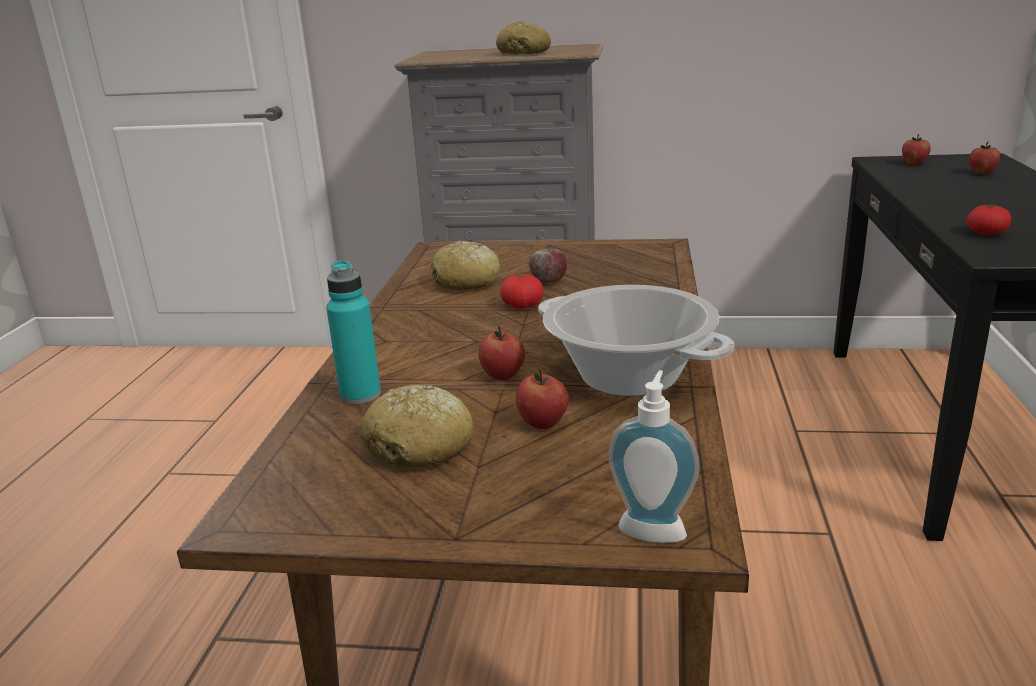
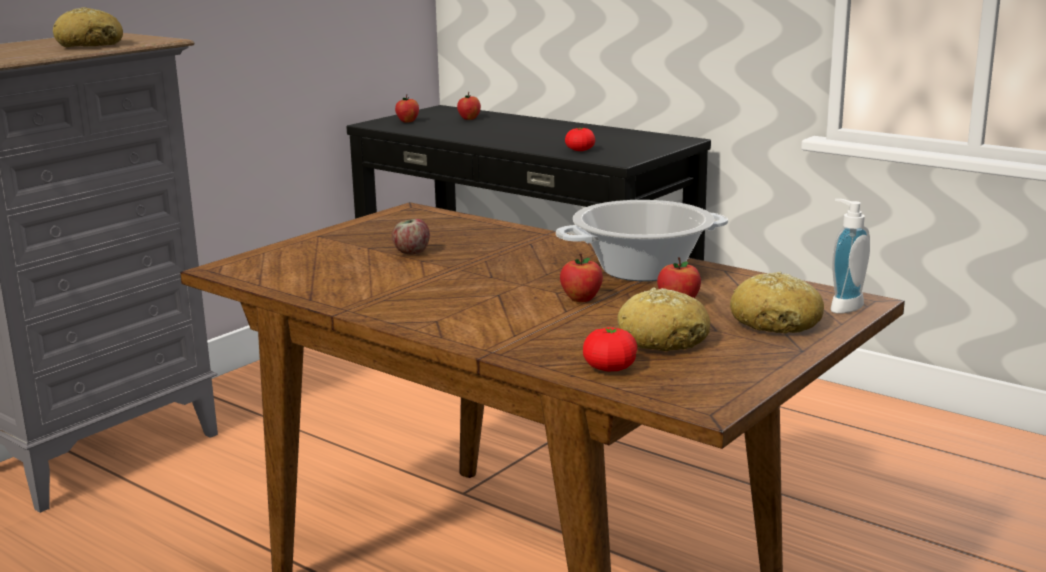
camera: 60 degrees left, 5 degrees down
turquoise bottle [326,260,381,404] -> none
bread [431,241,500,290] -> bread moved to [730,272,824,333]
tomato [500,274,543,309] -> tomato moved to [583,327,637,372]

